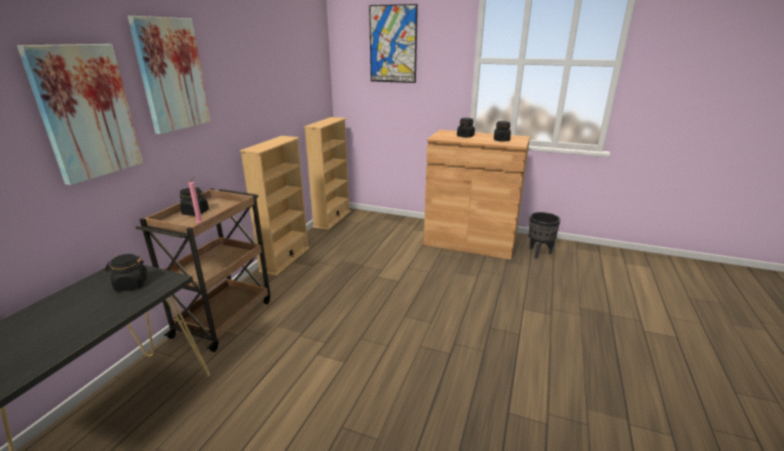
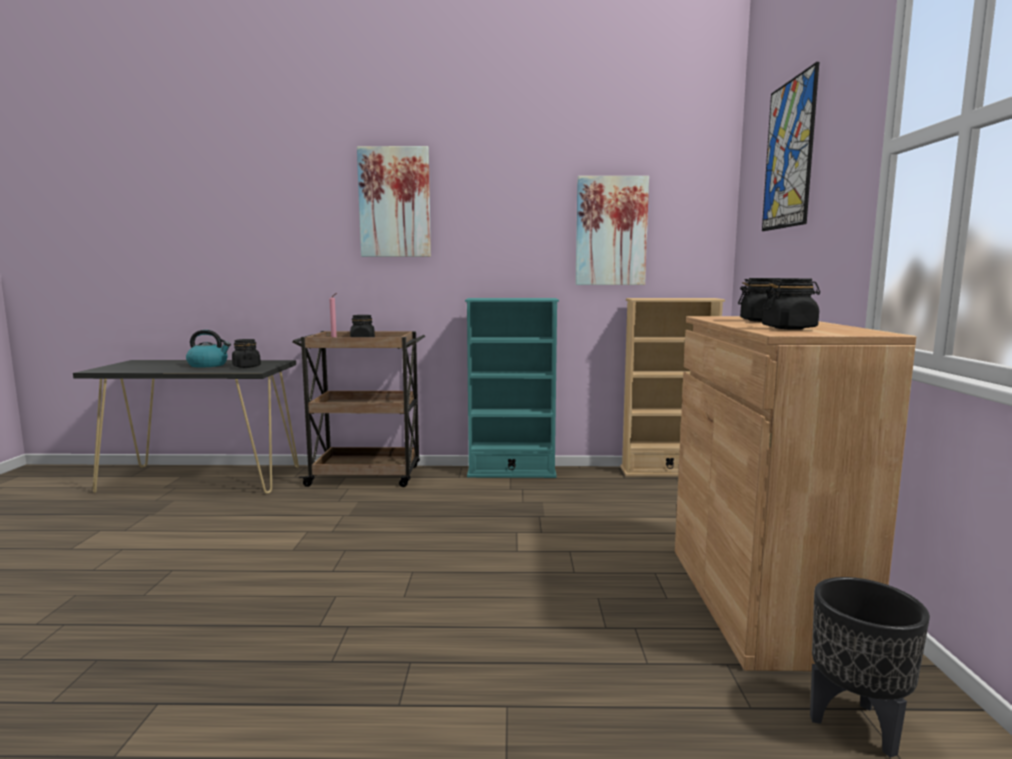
camera: 70 degrees right, 15 degrees down
picture [17,44,143,185] -> picture moved to [575,176,649,285]
beige bookcase [240,136,310,276] -> turquoise bookcase [465,298,559,478]
none -> kettle [186,330,231,368]

